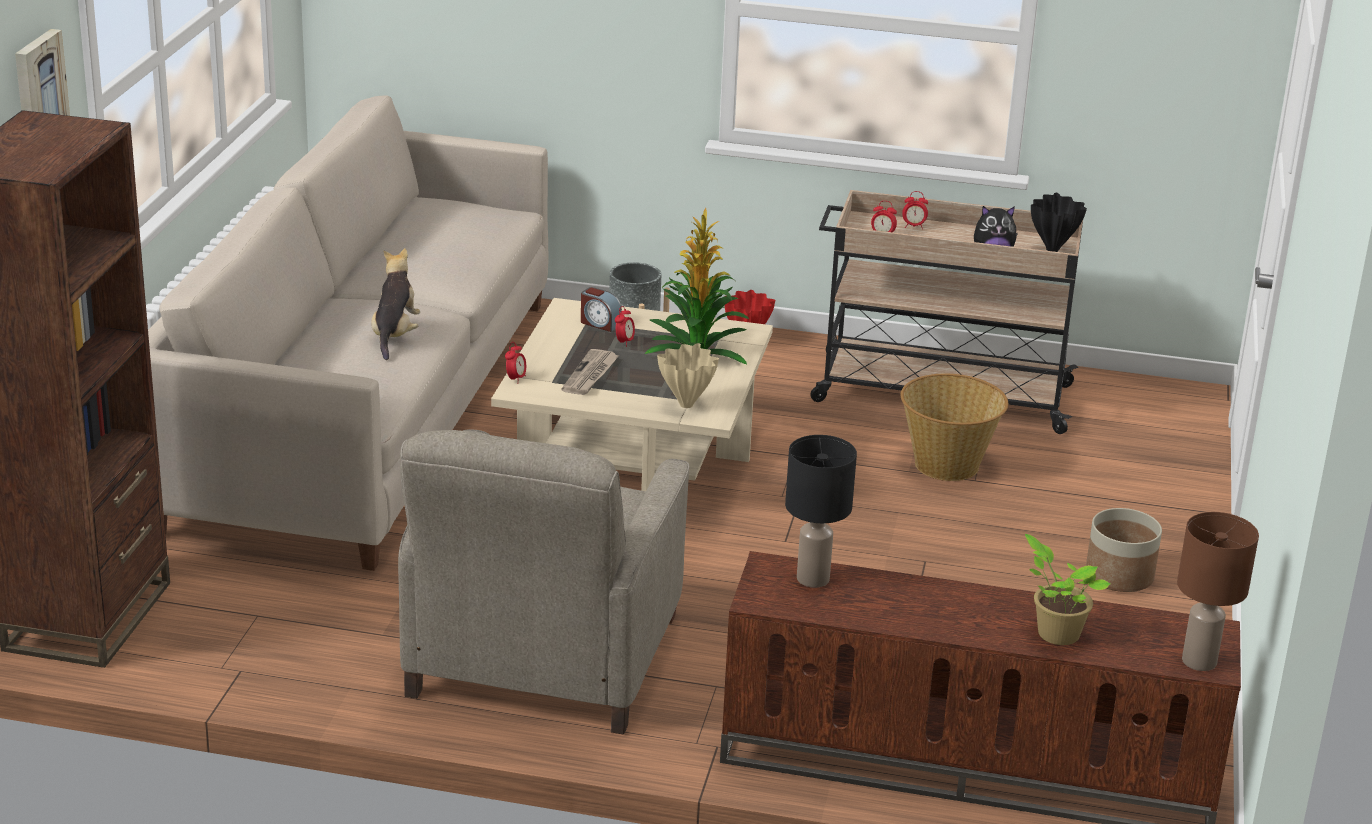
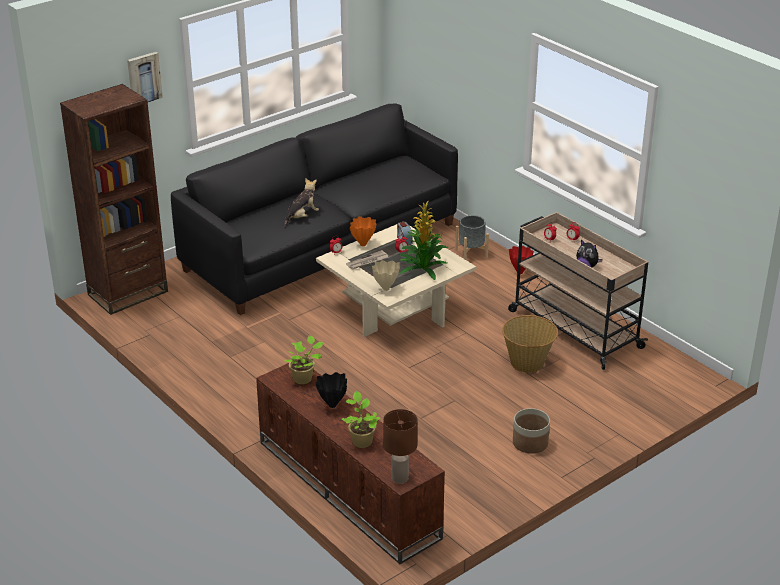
camera: 40 degrees right, 5 degrees up
beige sofa [148,95,549,571] -> black sofa [171,103,458,315]
beige armchair [398,429,690,734] -> none
black table lamp [785,435,857,588] -> potted plant [284,335,323,384]
black vase [1031,193,1087,252] -> black vase moved to [316,372,347,408]
none -> orange vase [350,216,376,246]

